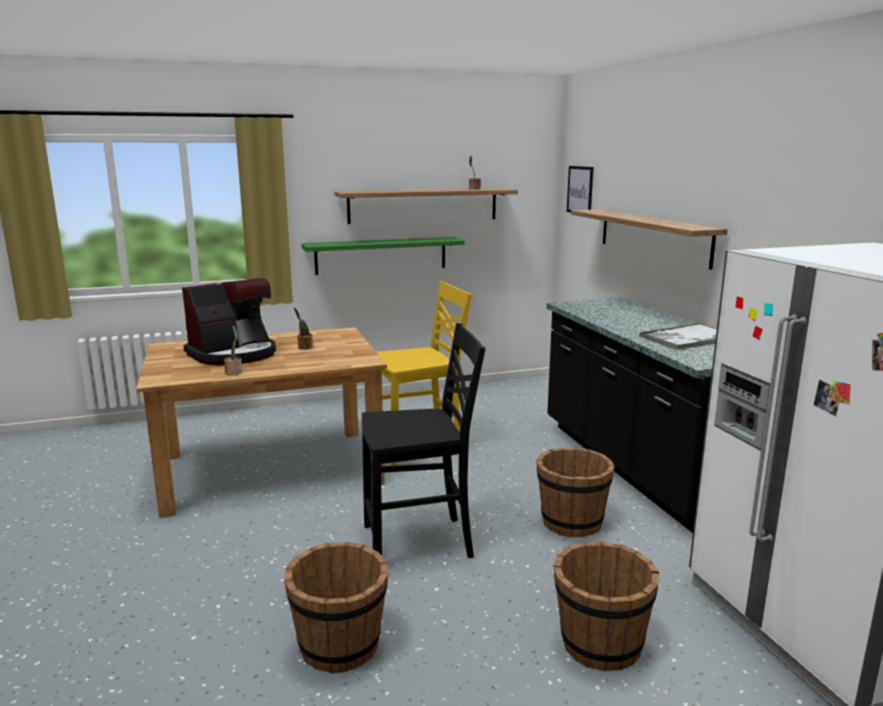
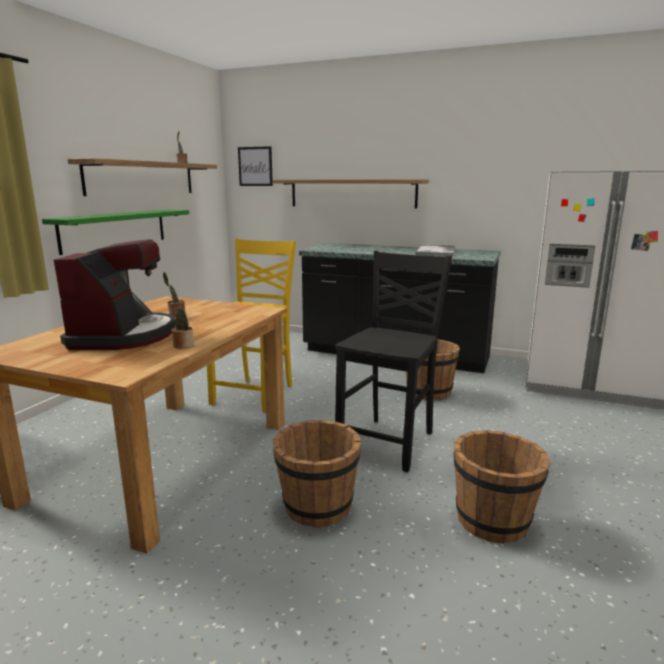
camera: 50 degrees left, 0 degrees up
brown bucket [553,542,659,671] -> brown bucket moved to [273,420,361,528]

